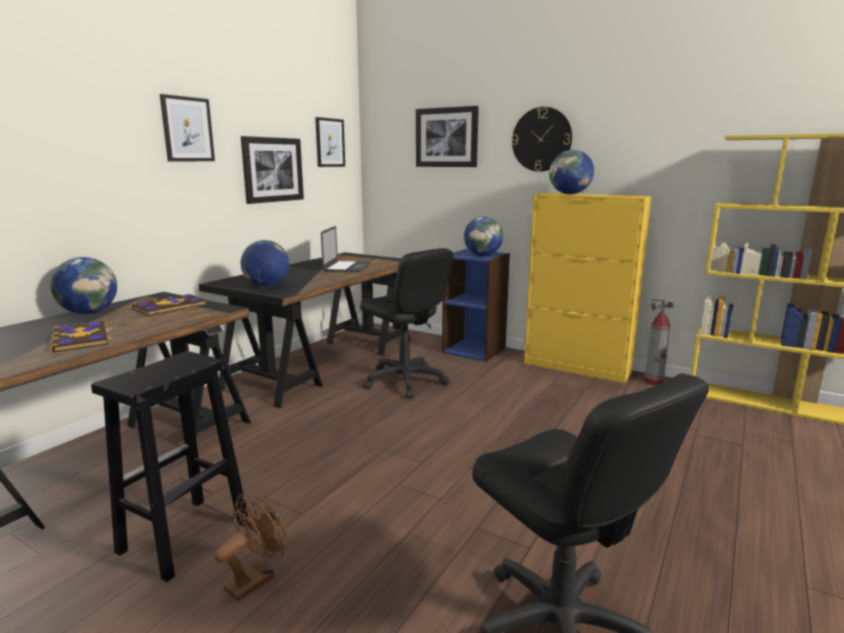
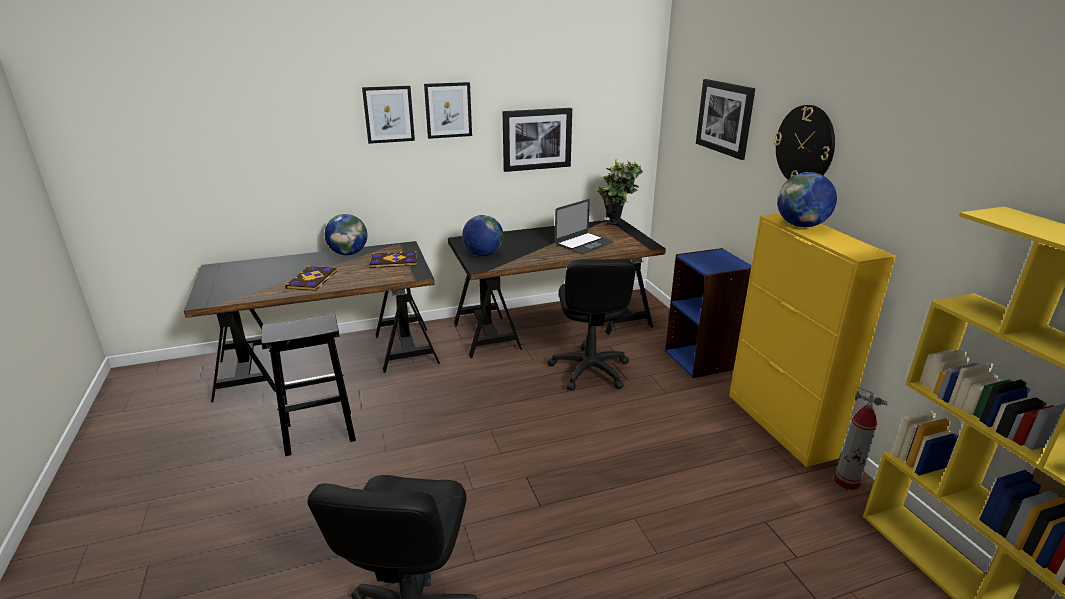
camera: 40 degrees right, 10 degrees up
brown fan [214,494,286,601] -> none
picture [315,117,345,167] -> picture moved to [362,86,415,144]
globe [464,217,503,256] -> none
none -> potted plant [597,159,643,226]

